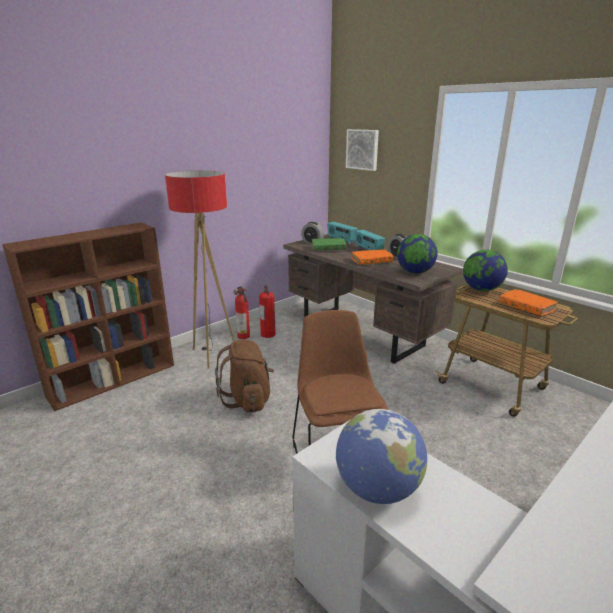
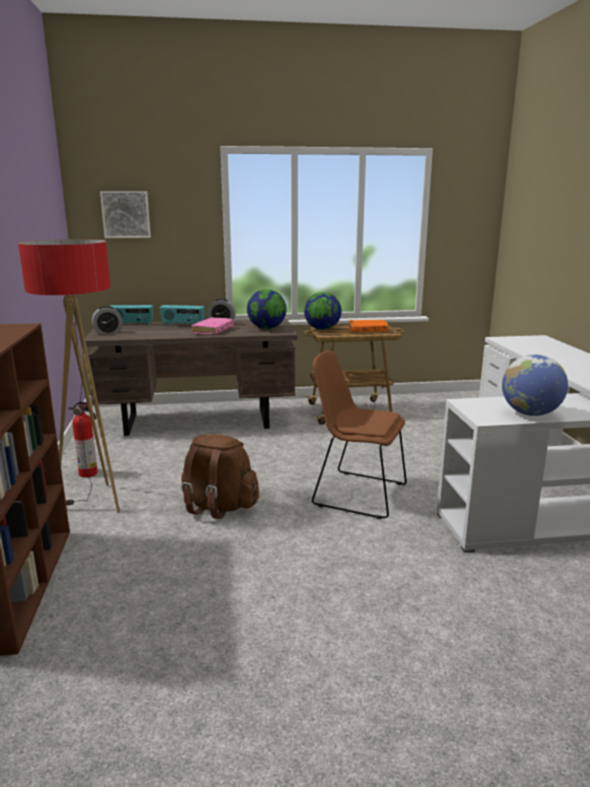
camera: 55 degrees left, 5 degrees down
fire extinguisher [259,285,276,338] -> none
green book [312,238,346,251] -> none
orange book [351,249,394,265] -> pink book [191,317,234,335]

